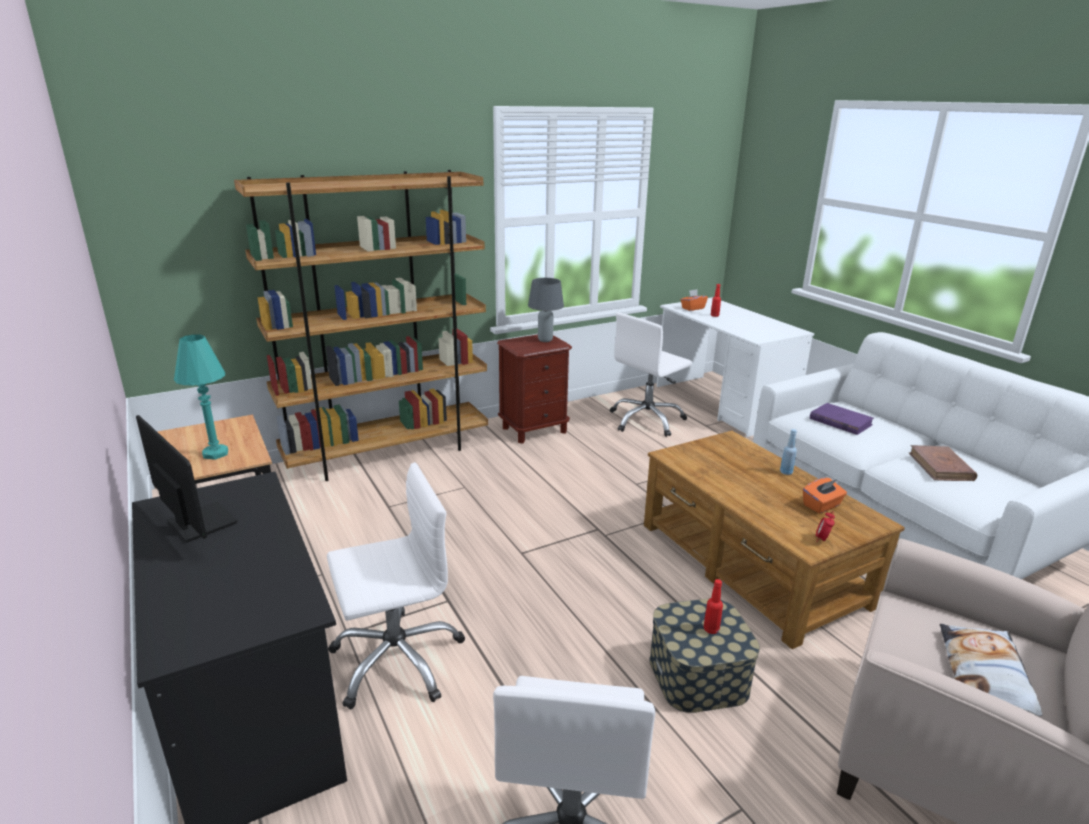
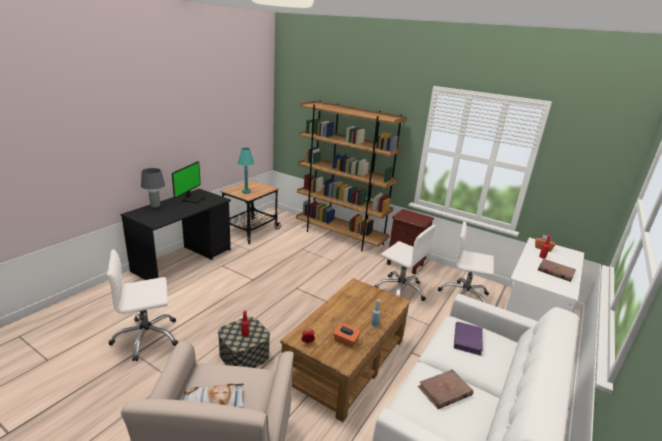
camera: 60 degrees right, 0 degrees up
white office chair [327,462,465,710] -> white office chair moved to [374,225,436,301]
grey table lamp [528,278,564,342] -> grey table lamp moved to [141,168,165,208]
none -> brown book [538,259,576,282]

